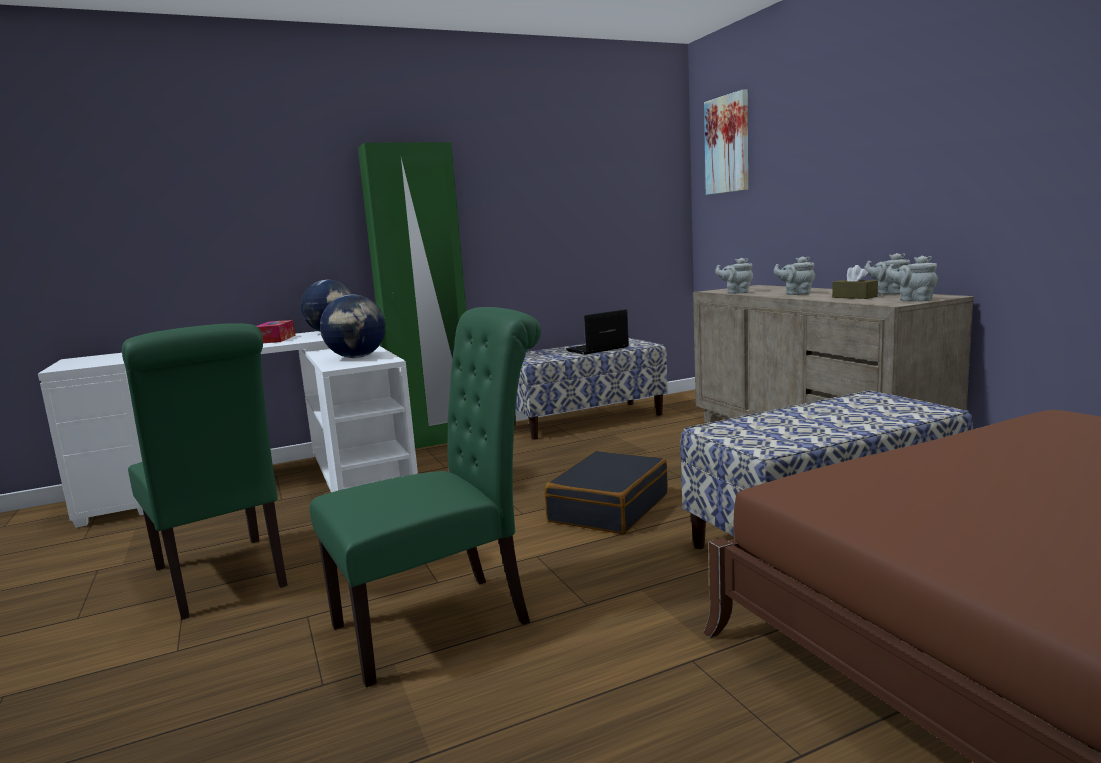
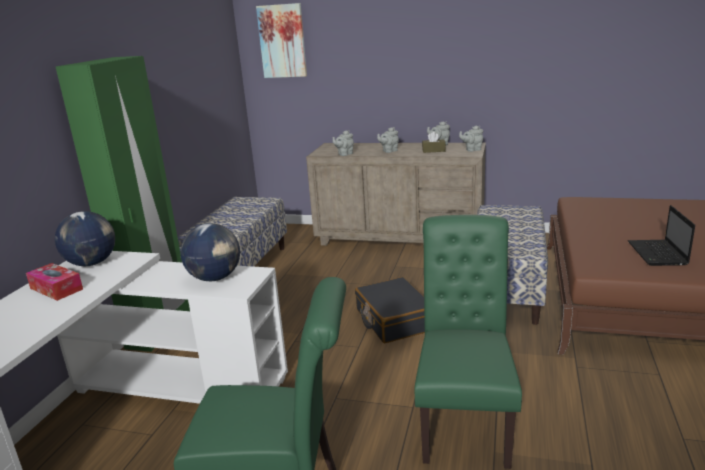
camera: 50 degrees left, 10 degrees up
laptop [566,309,629,355] -> laptop moved to [628,205,695,266]

